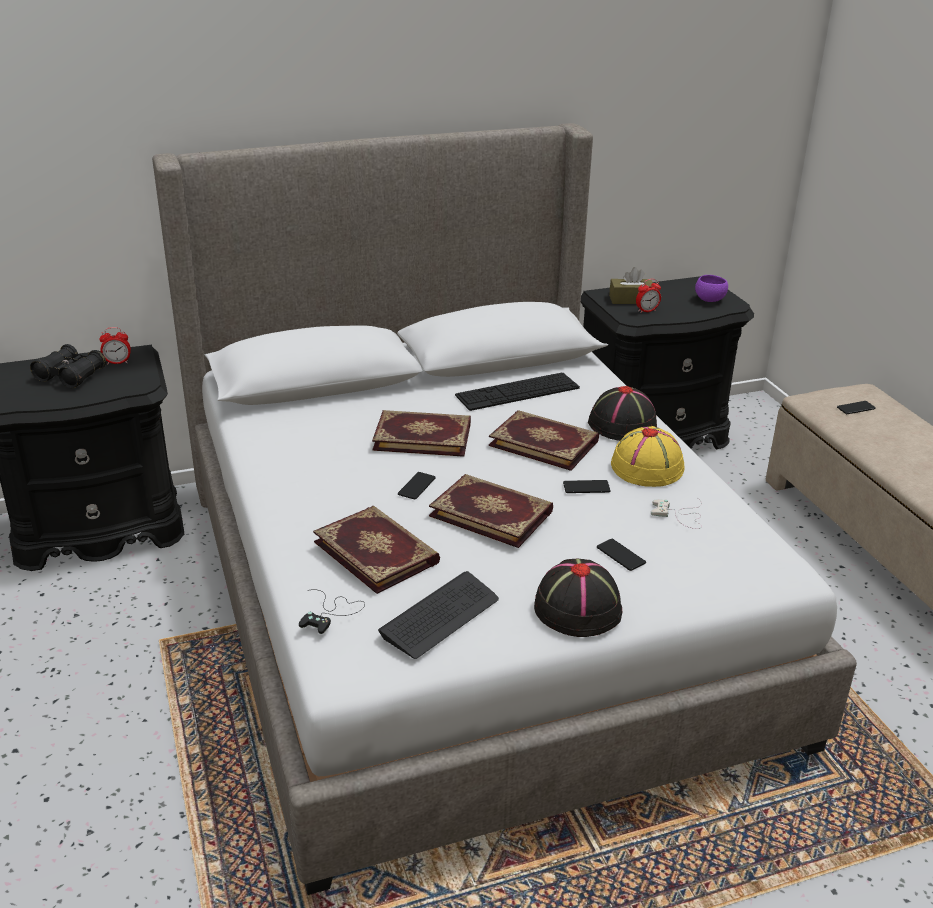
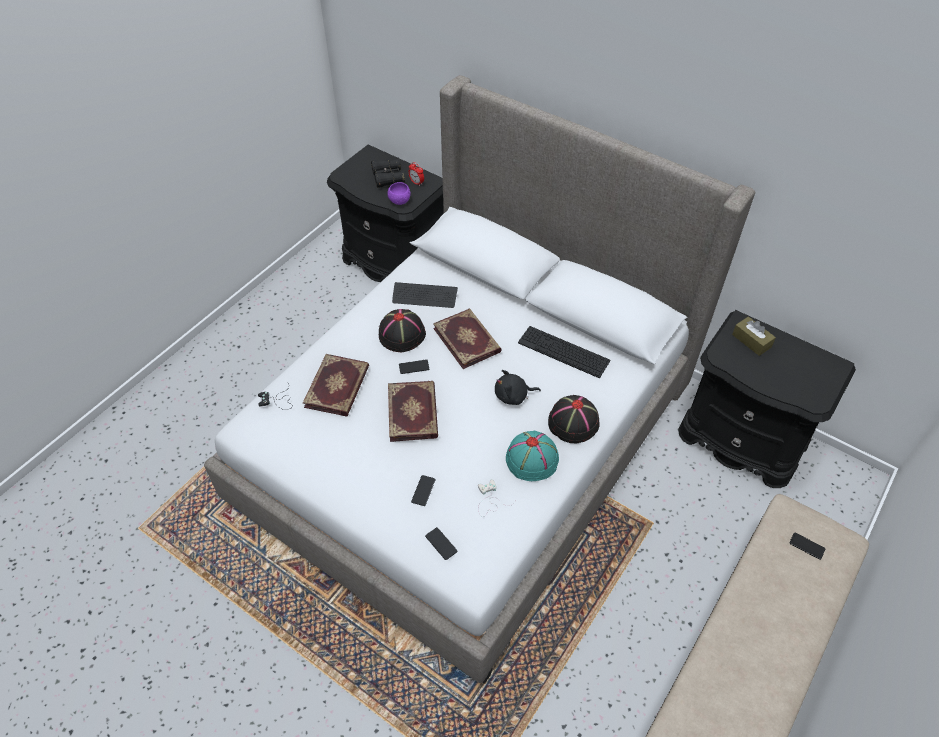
camera: 55 degrees right, 20 degrees up
keyboard [378,571,499,659] -> keyboard moved to [392,282,458,308]
book [488,410,599,471] -> black plush toy [495,370,541,405]
black hat [534,559,622,637] -> black hat moved to [379,309,426,352]
phone [563,480,611,493] -> phone moved to [425,527,458,560]
yellow hat [611,426,684,487] -> turquoise hat [506,431,559,481]
alarm clock [636,279,661,313] -> none
purple bowl [695,275,728,302] -> purple bowl moved to [387,182,411,205]

